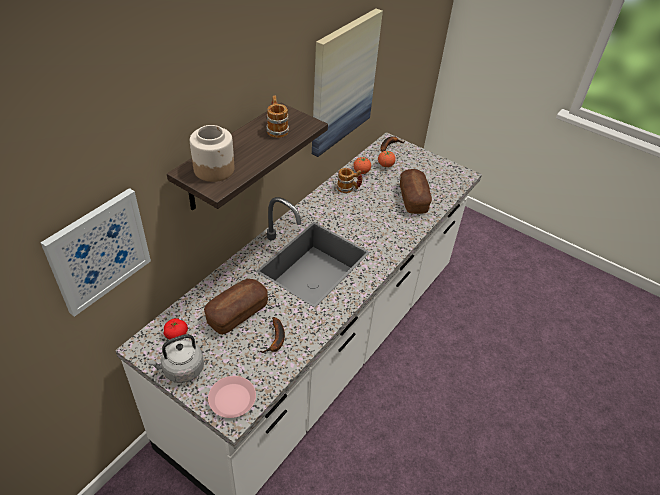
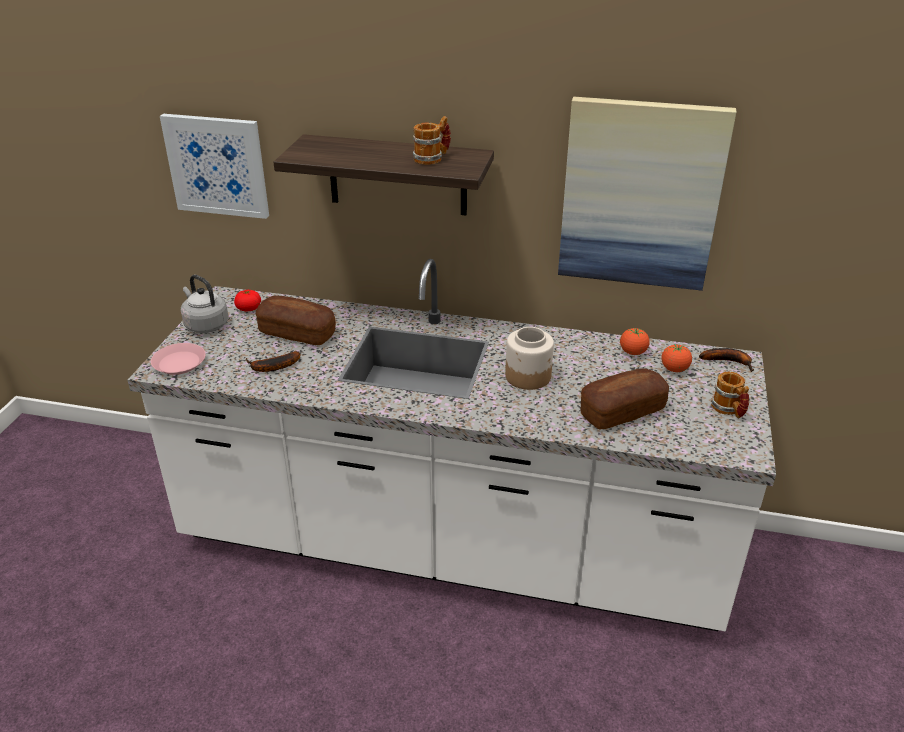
camera: 70 degrees right, 10 degrees down
jar [190,125,235,182] -> jar moved to [505,327,554,390]
mug [336,168,363,193] -> mug moved to [711,372,749,418]

